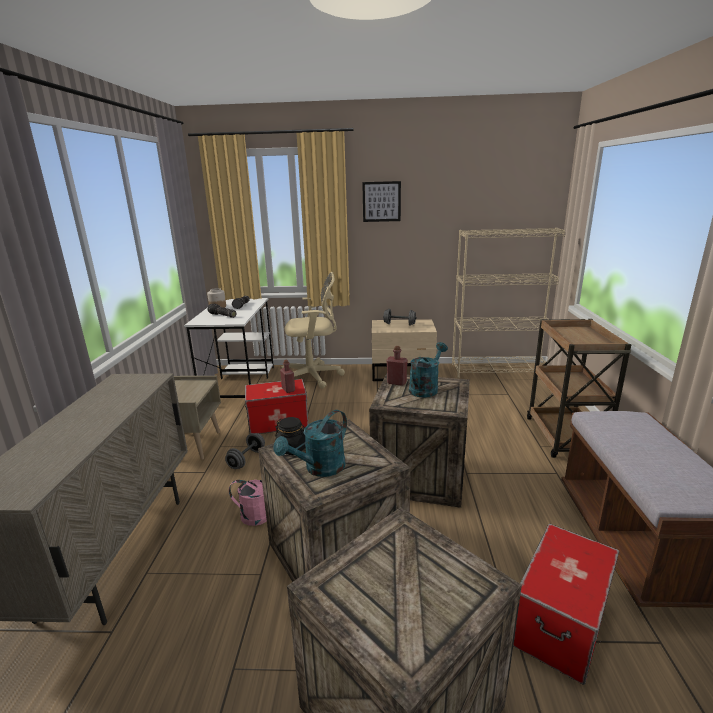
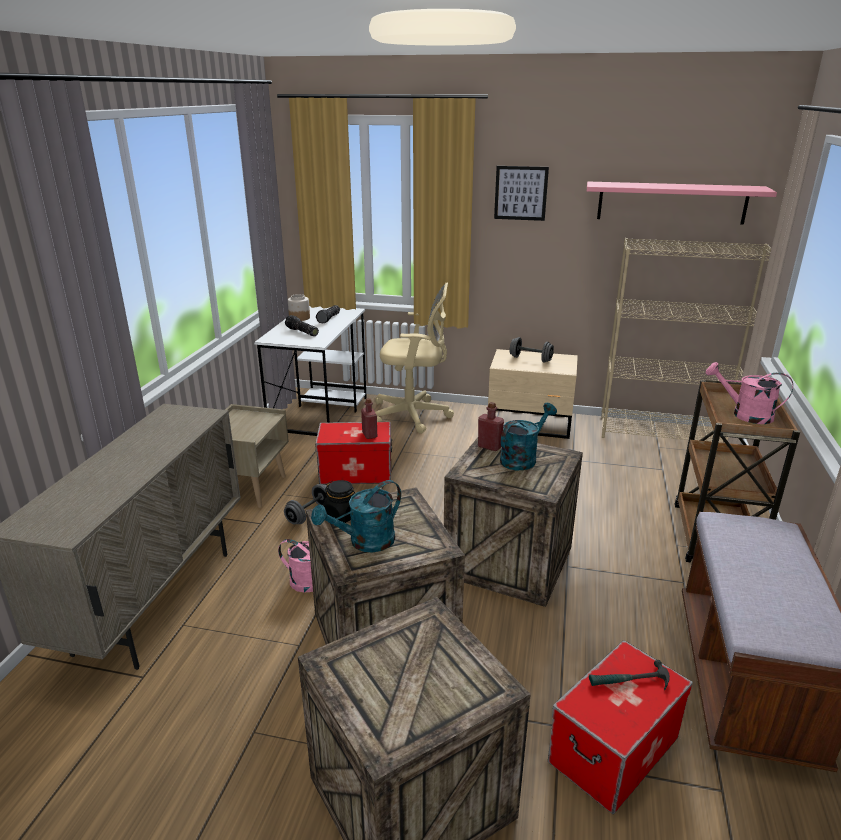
camera: 10 degrees right, 5 degrees up
none -> pink shelf [587,182,777,225]
none -> hammer [589,660,670,691]
none -> pink watering can [706,362,793,424]

